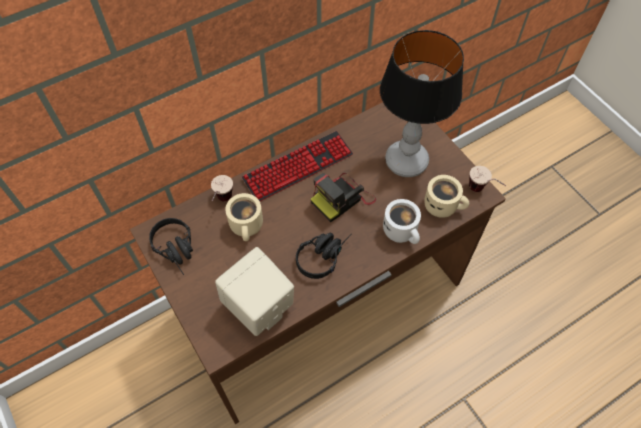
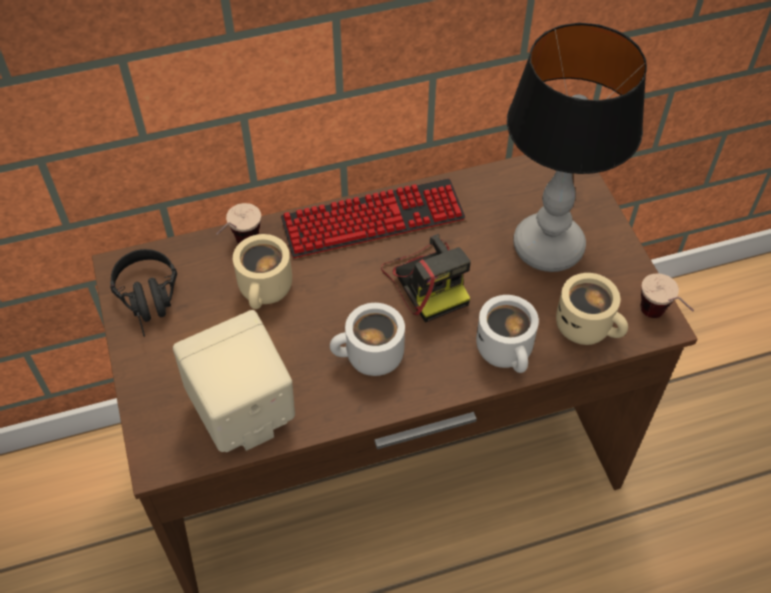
camera: 15 degrees right, 5 degrees down
black headphones [296,233,352,279] -> white mug [330,303,405,376]
camera [311,173,376,222] -> camera turned 90 degrees counterclockwise [381,234,471,323]

